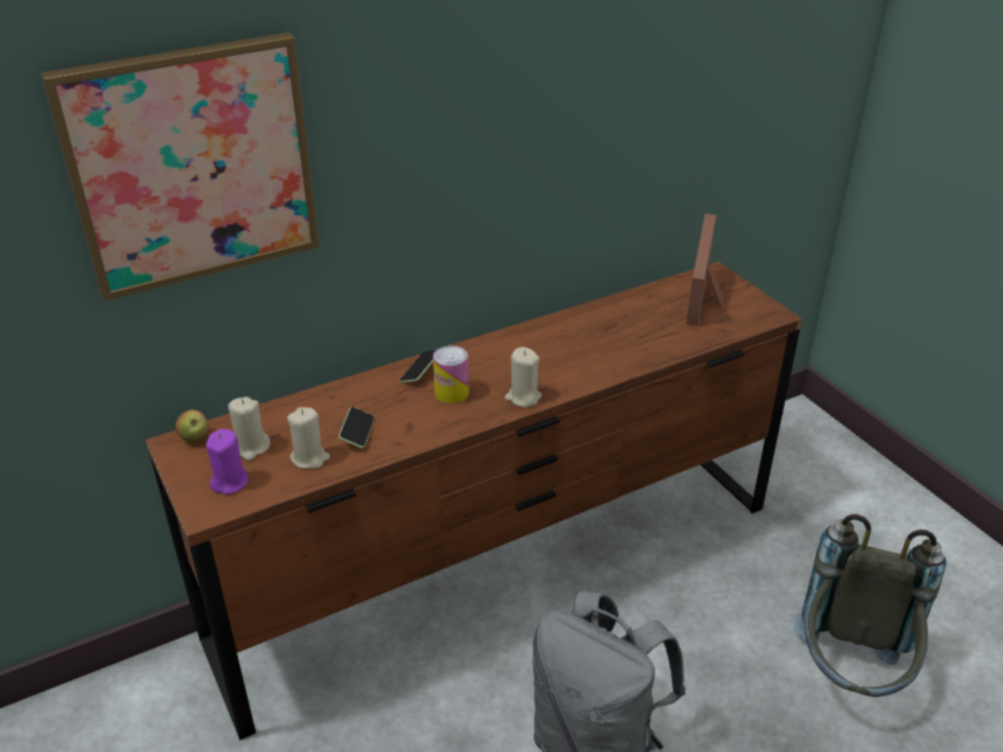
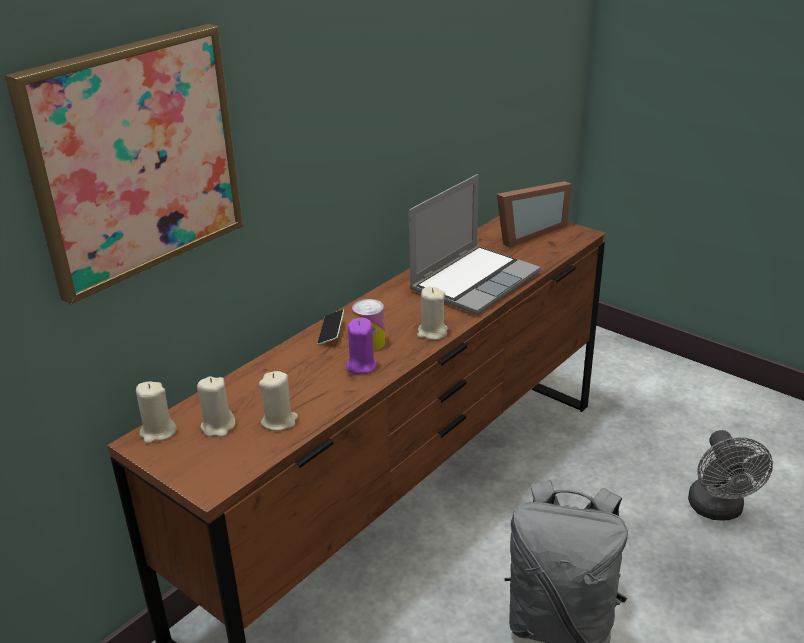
camera: 20 degrees left, 5 degrees down
apple [176,410,209,443] -> beige candle [136,381,177,444]
purple candle [206,429,248,495] -> purple candle moved to [346,318,377,374]
phone [338,407,375,448] -> none
picture frame [686,214,724,326] -> picture frame turned 120 degrees counterclockwise [497,181,572,248]
grey backpack [792,514,946,697] -> grey fan [688,430,773,521]
none -> laptop [409,174,541,315]

